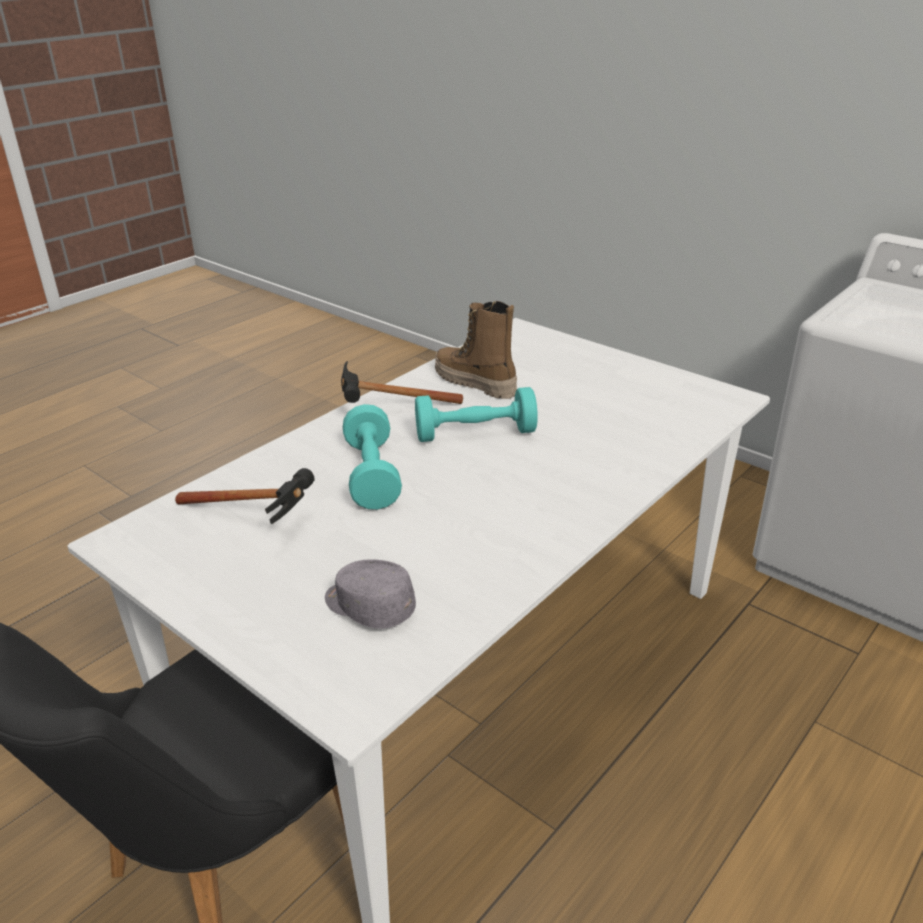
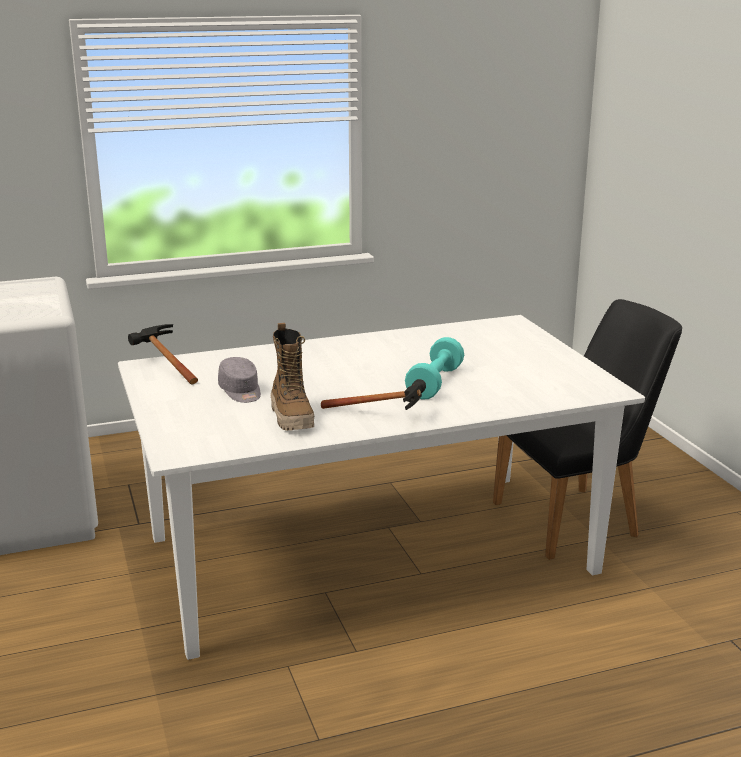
camera: 150 degrees left, 10 degrees down
hammer [175,468,315,524] -> hammer moved to [128,324,198,385]
grey cap [325,559,416,629] -> grey cap moved to [218,357,261,403]
turquoise dumbbell [415,387,538,442] -> none

